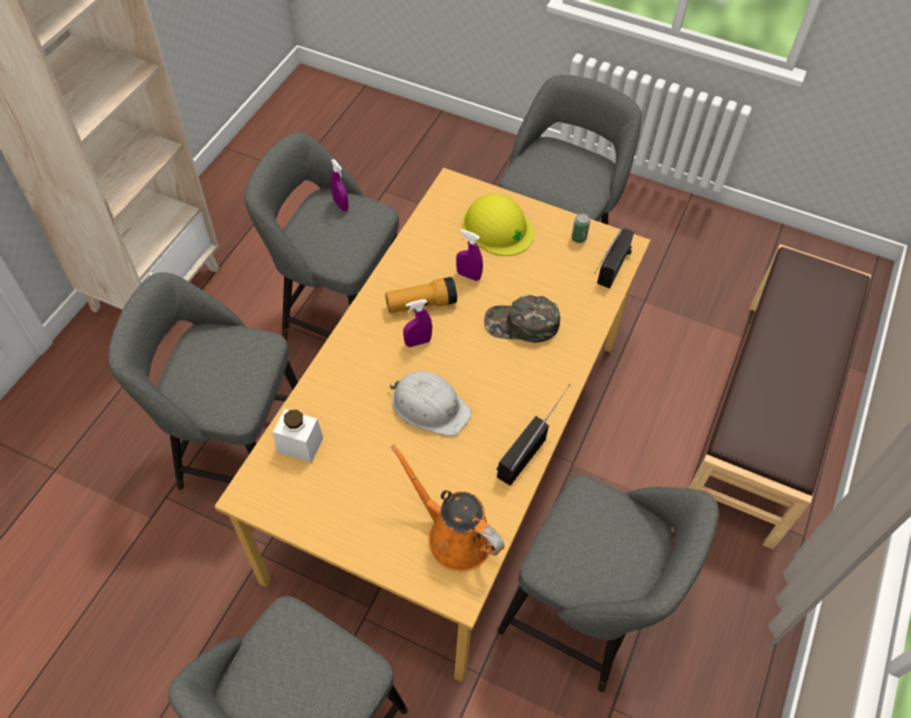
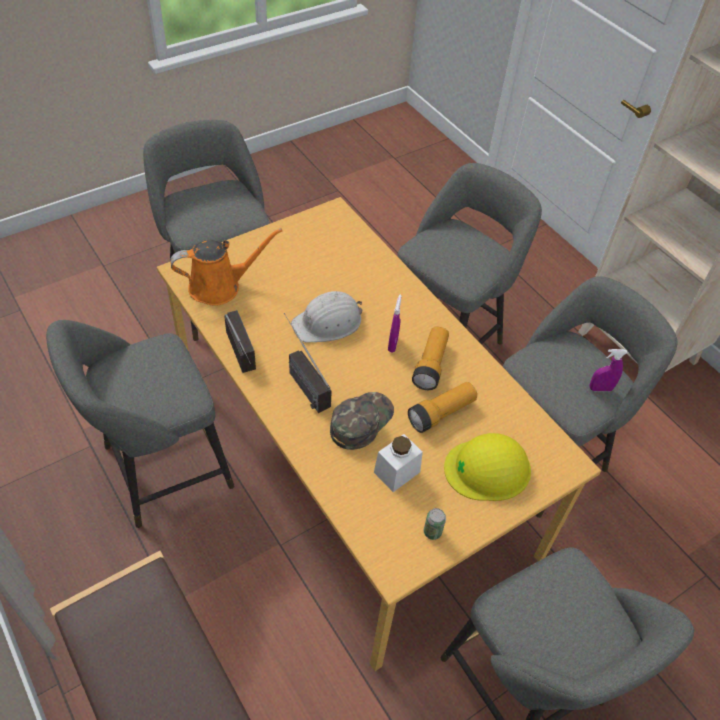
camera: 120 degrees right, 5 degrees down
white jar [273,409,323,463] -> white jar moved to [374,434,423,492]
purple spray bottle [456,229,483,281] -> flashlight [408,382,477,433]
radio [594,228,634,288] -> radio moved to [284,313,332,413]

